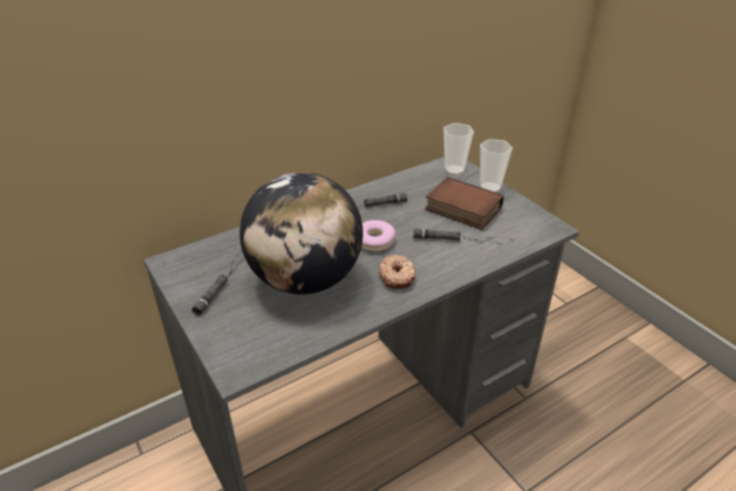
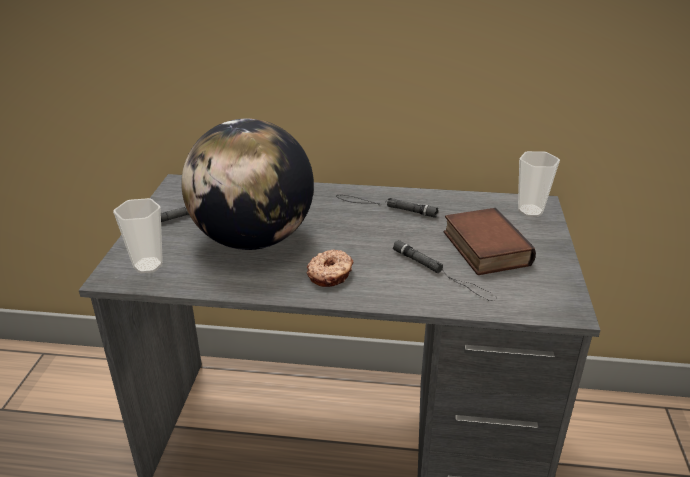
camera: 40 degrees right, 5 degrees down
donut [361,220,395,252] -> none
cup [480,139,513,193] -> cup moved to [113,198,163,273]

